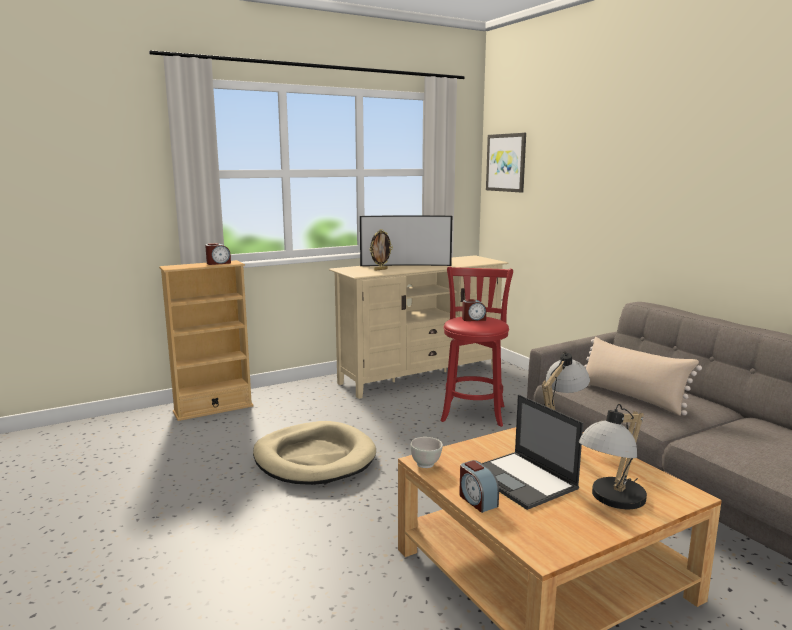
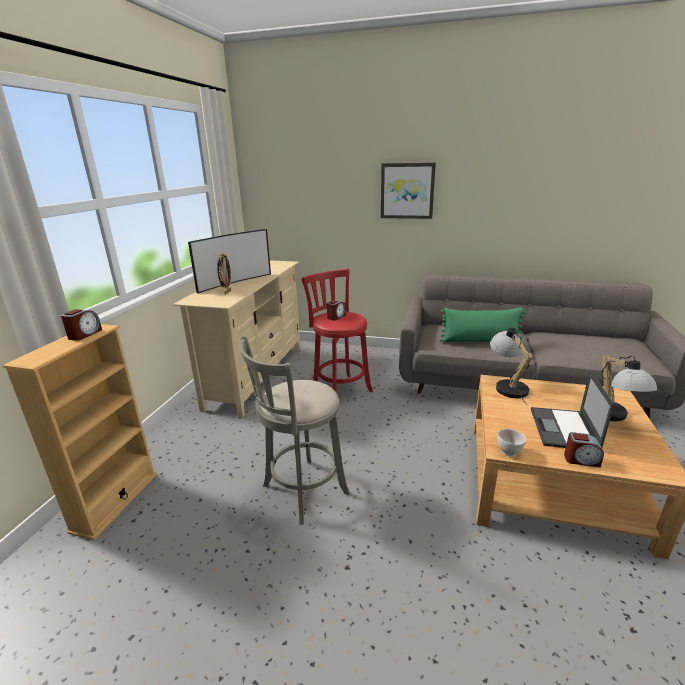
camera: 45 degrees left, 10 degrees up
beige dog bed [253,421,376,485] -> grey stool [240,336,350,525]
laptop [482,394,583,510] -> laptop turned 90 degrees clockwise [531,370,614,448]
picture [486,133,526,193] -> picture moved to [381,163,436,219]
beige pillow [584,337,702,416] -> green pillow [439,307,525,343]

